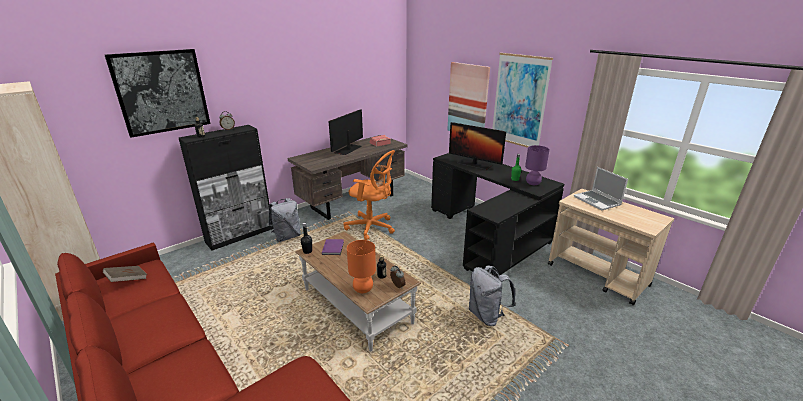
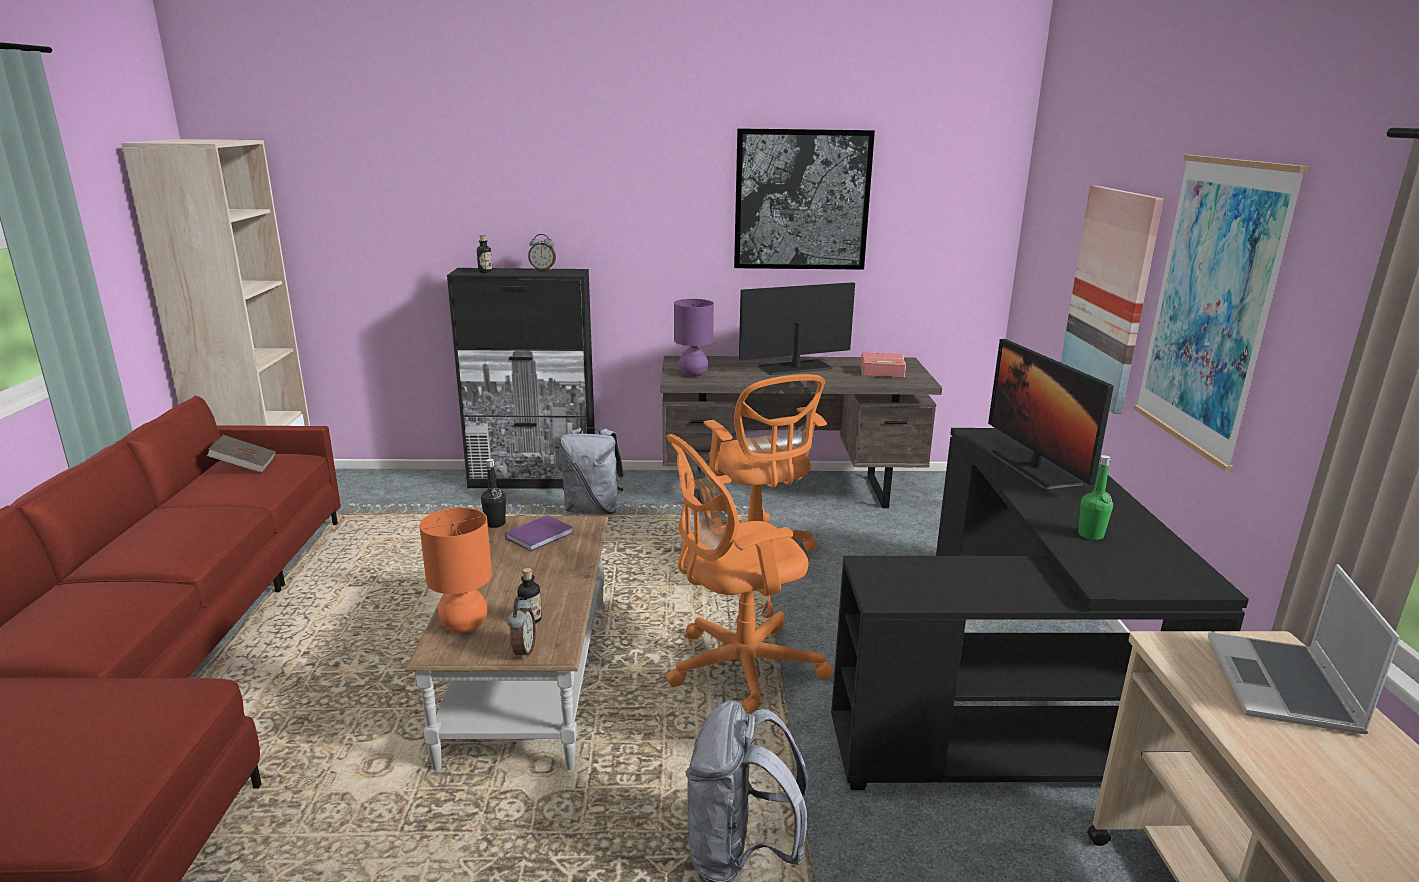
camera: 40 degrees right, 5 degrees down
picture [105,49,210,138] -> picture moved to [734,128,875,270]
purple table lamp [525,145,550,185] -> purple table lamp moved to [674,299,714,376]
none -> orange office chair [666,434,834,714]

